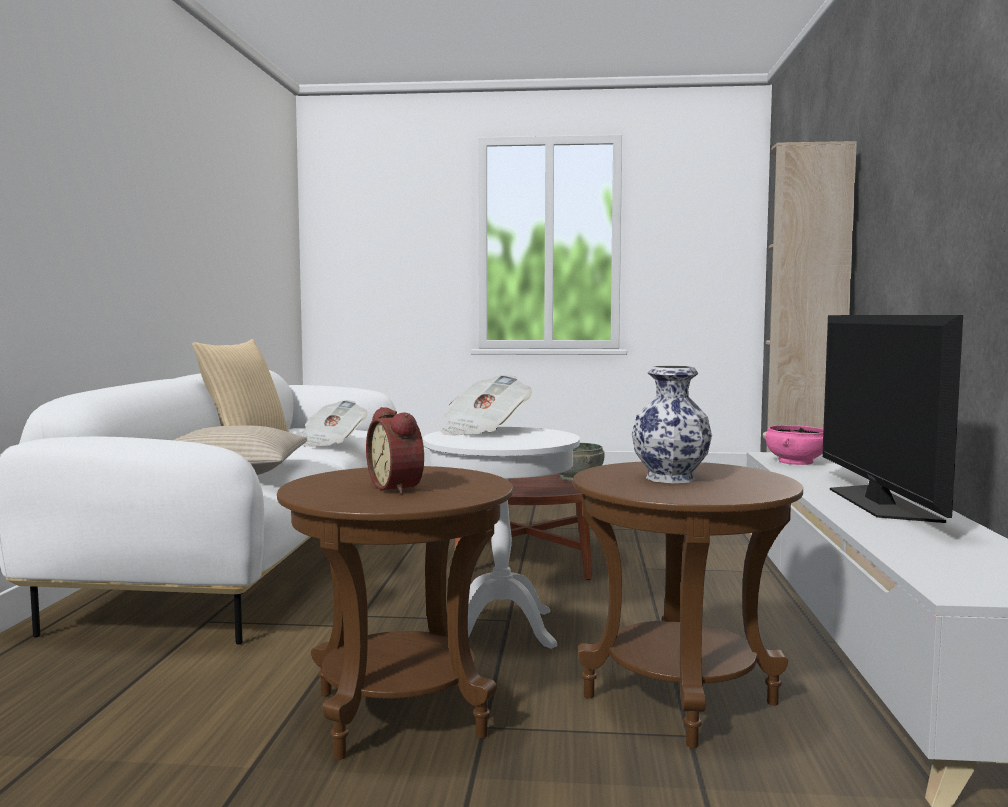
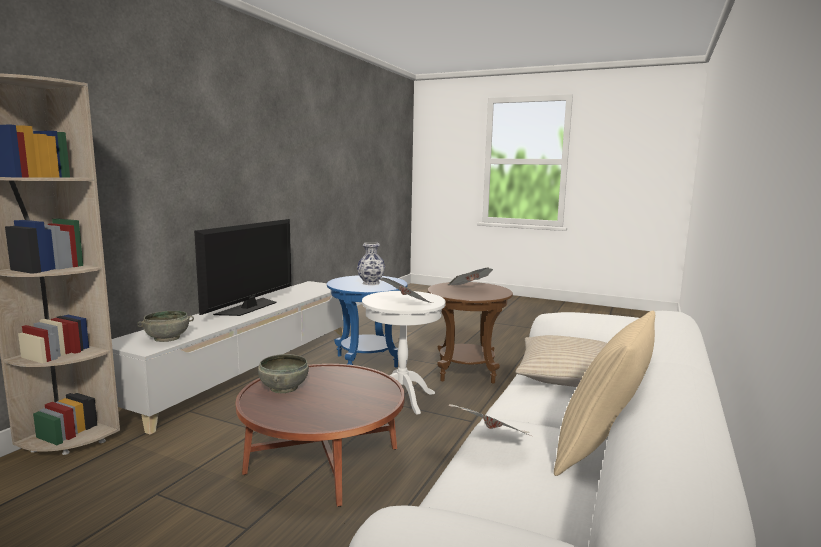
camera: 160 degrees left, 5 degrees up
alarm clock [366,407,424,494] -> newspaper [448,268,493,285]
brown side table [573,462,803,748] -> blue side table [327,275,408,368]
pink bowl [766,425,823,465] -> grey bowl [137,311,194,342]

